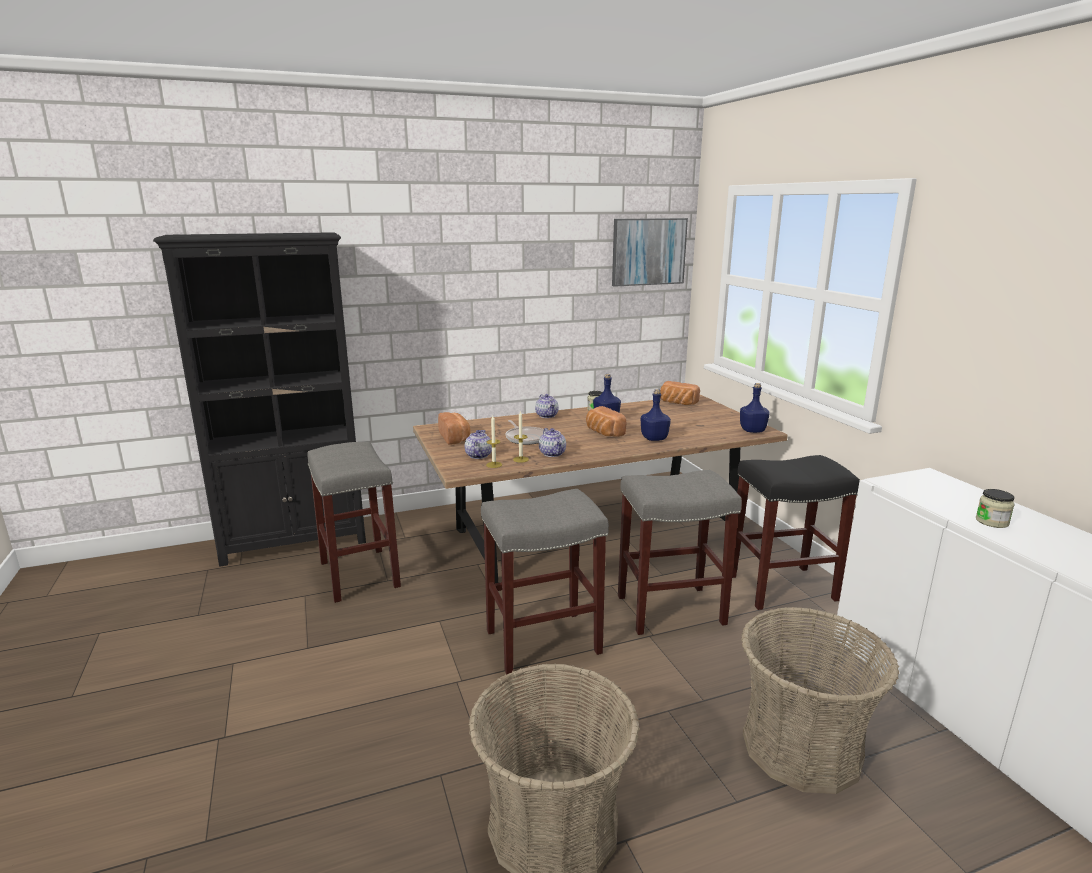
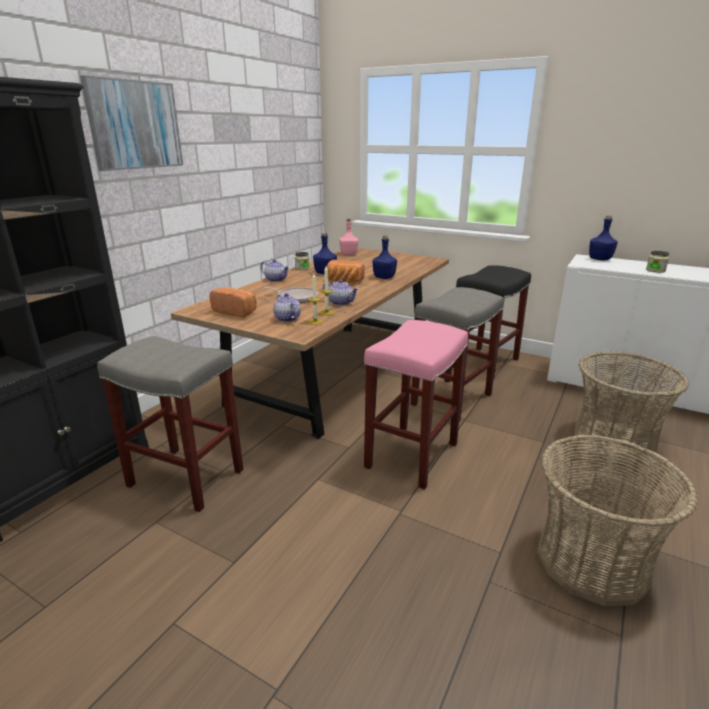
camera: 40 degrees left, 5 degrees up
grey stool [481,489,609,675] -> pink stool [364,320,468,490]
picture [612,218,688,287] -> picture moved to [80,75,183,171]
bread [660,381,700,405] -> pink bottle [339,219,358,255]
blue bottle [740,383,770,433] -> blue bottle moved to [589,215,618,260]

